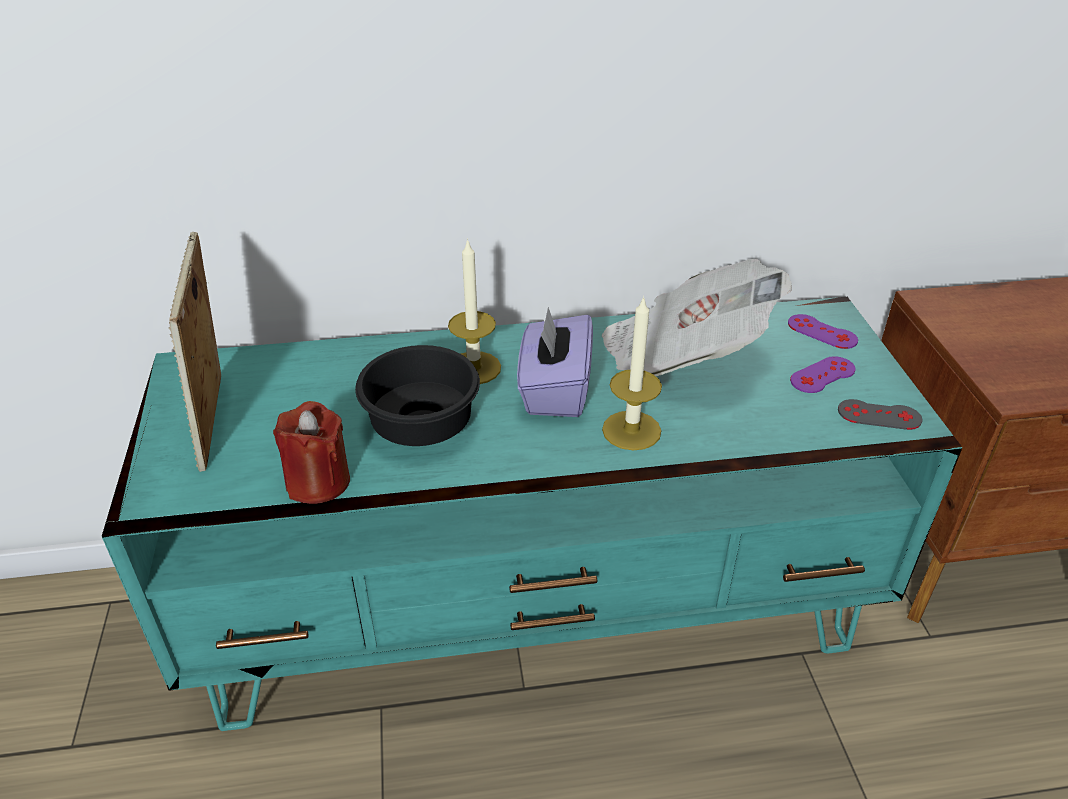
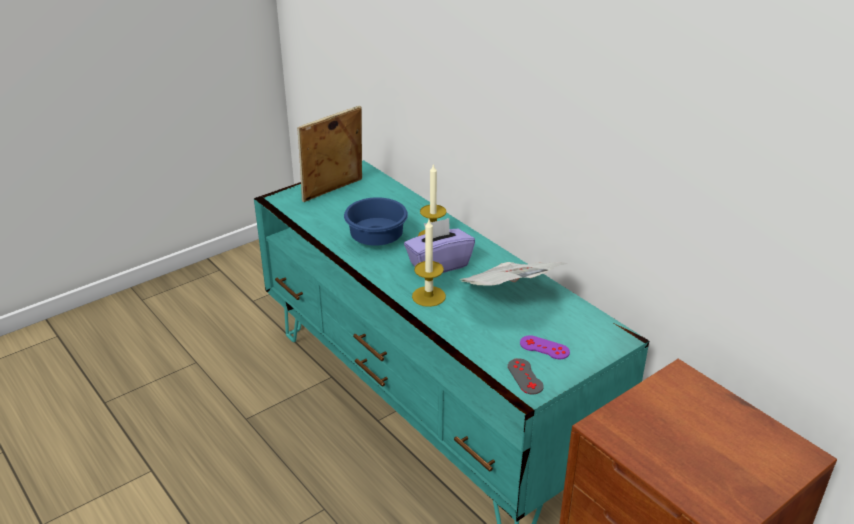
camera: 60 degrees right, 5 degrees down
red candle [273,401,350,504] -> none
black bowl [355,345,480,446] -> blue bowl [344,197,408,246]
purple game controller [788,314,858,349] -> none

